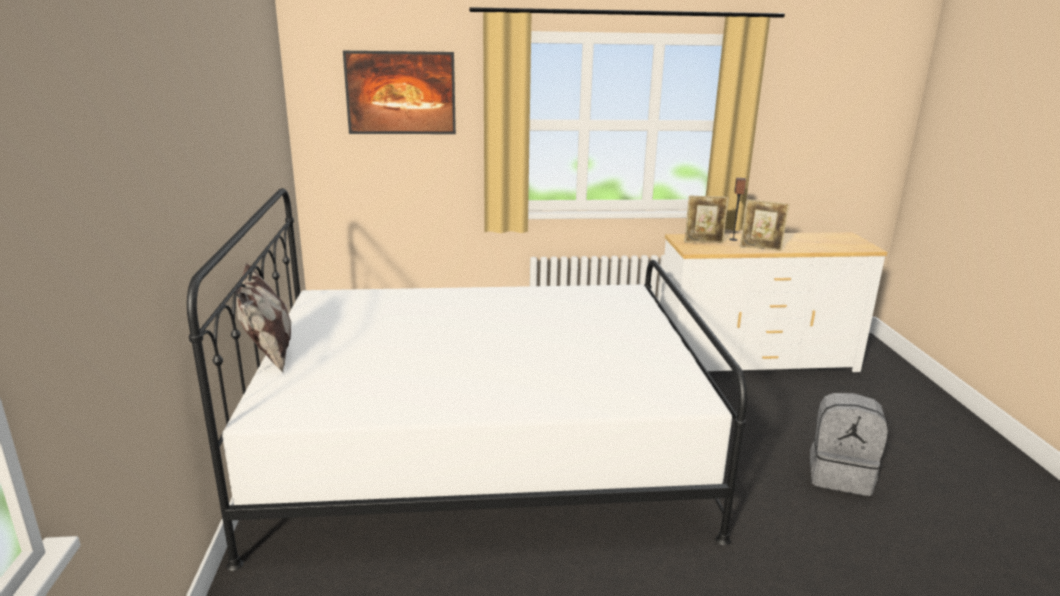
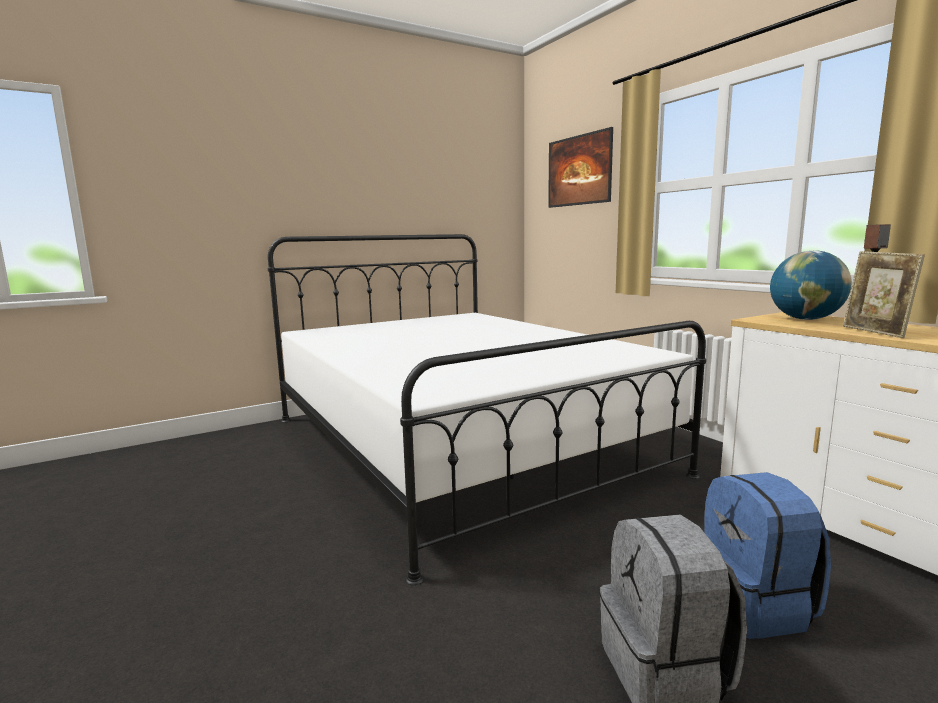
camera: 65 degrees right, 10 degrees down
pillow [235,263,291,372] -> none
picture frame [684,196,729,243] -> globe [770,250,852,320]
none -> blue backpack [704,472,831,639]

